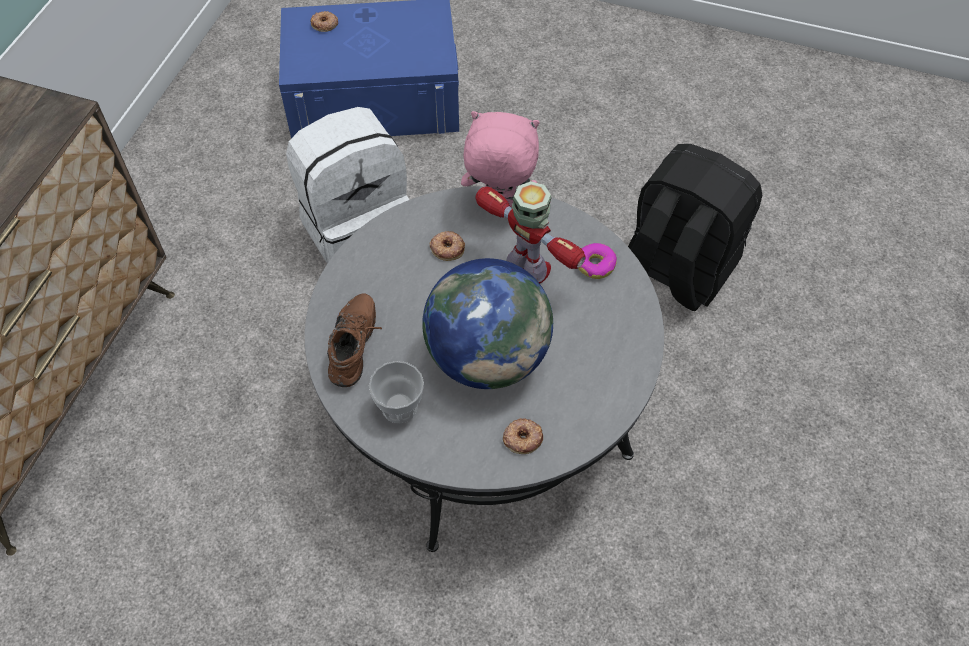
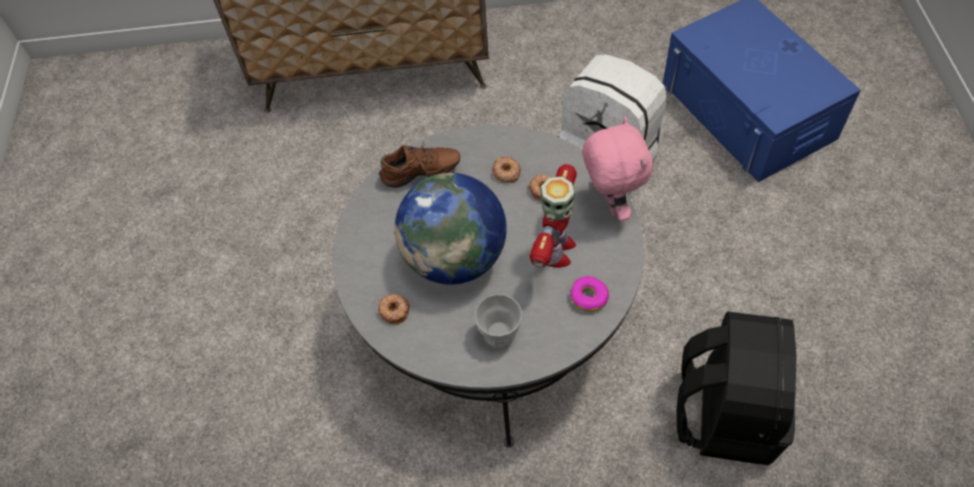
camera: 70 degrees right, 0 degrees up
donut [311,11,338,32] -> donut moved to [492,156,521,183]
cup [369,361,424,423] -> cup moved to [474,294,522,348]

